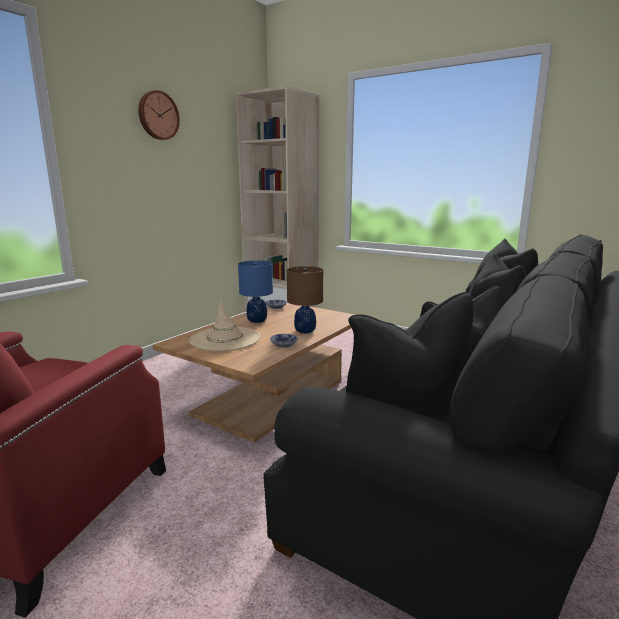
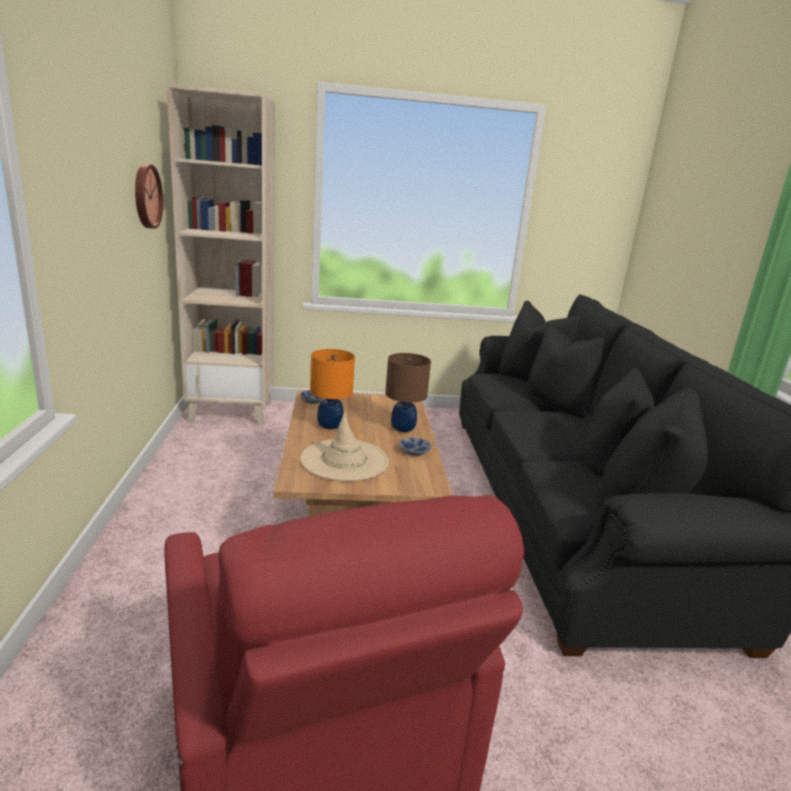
camera: 40 degrees left, 5 degrees up
wall clock [138,90,180,140] -> wall clock moved to [135,164,163,229]
blue table lamp [238,261,273,323] -> orange table lamp [310,349,355,429]

